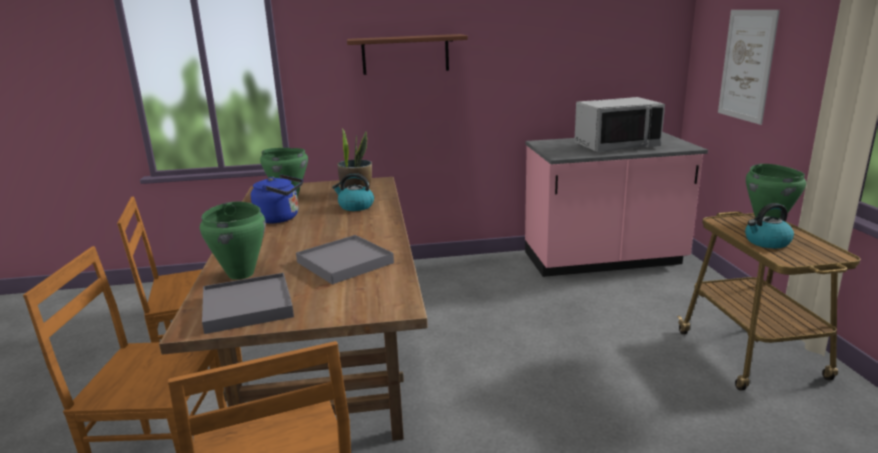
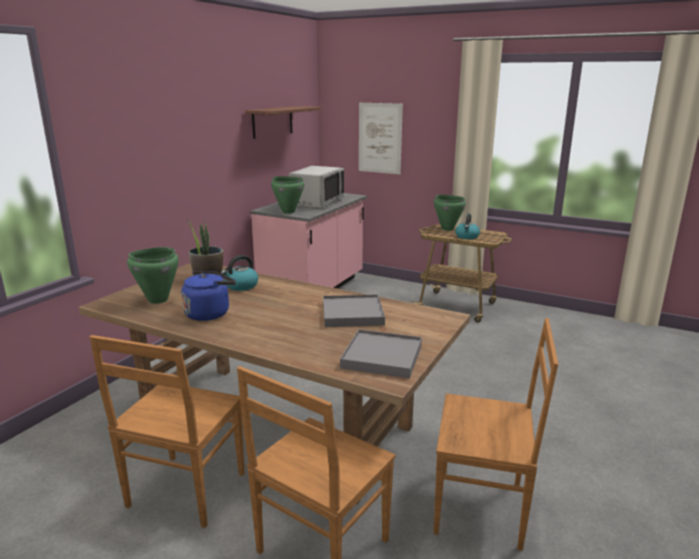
camera: 55 degrees left, 0 degrees up
green cooking pot [200,202,266,280] -> green cooking pot moved to [271,176,304,214]
shelf [347,34,468,75] -> shelf moved to [245,106,321,139]

